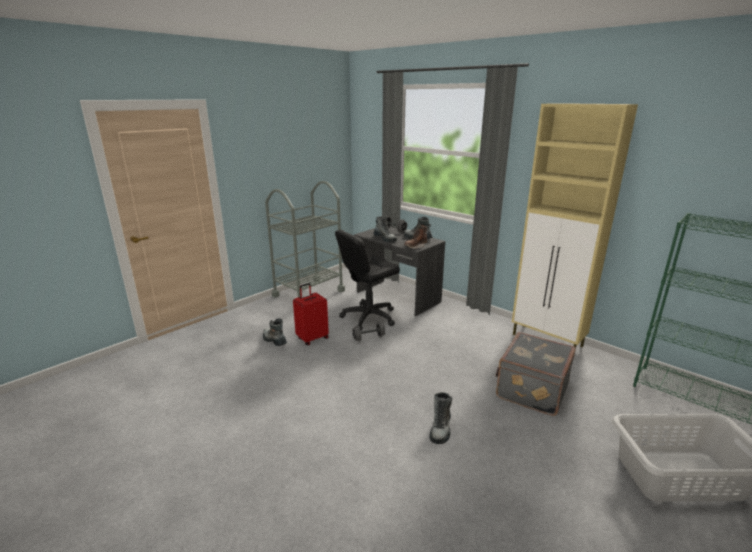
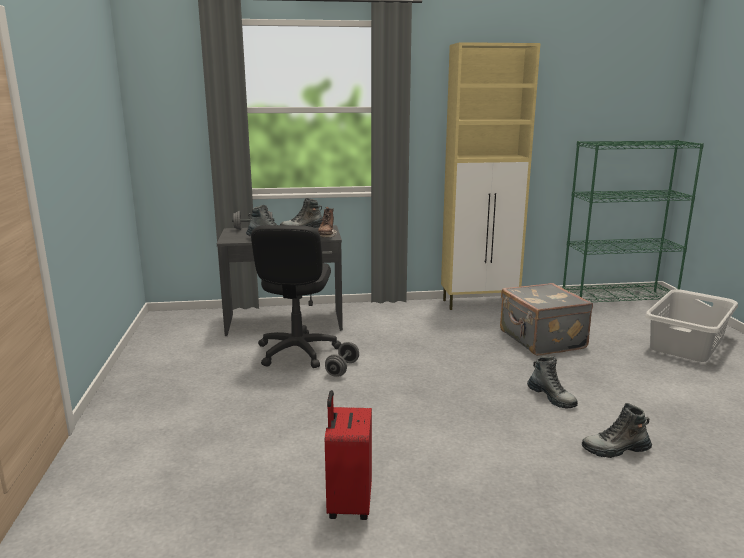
camera: 50 degrees left, 5 degrees down
boot [263,318,287,346] -> boot moved to [582,403,652,458]
grey cart [265,181,345,298] -> none
red suitcase [293,283,329,345] -> red suitcase moved to [325,390,372,520]

